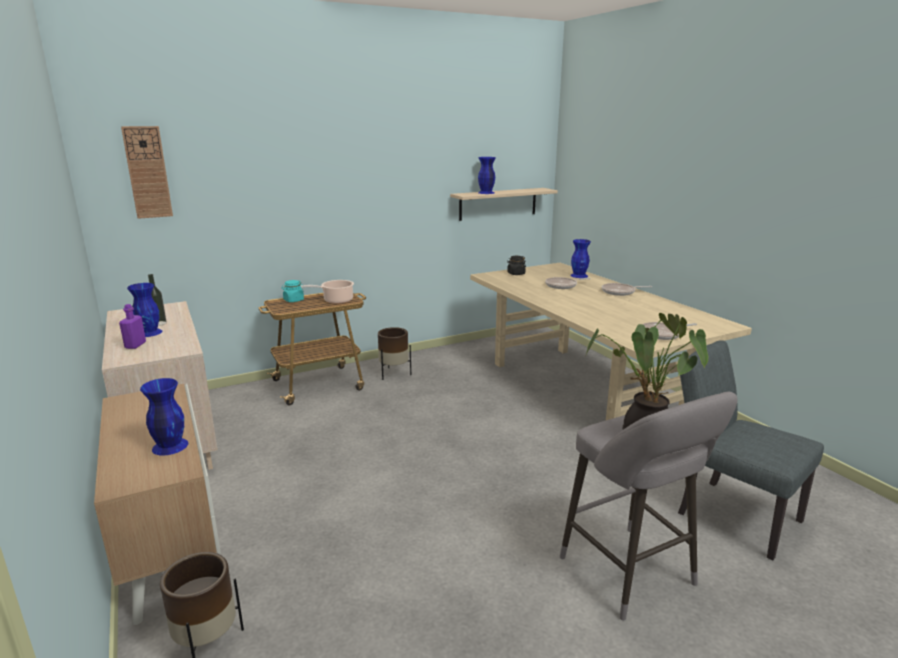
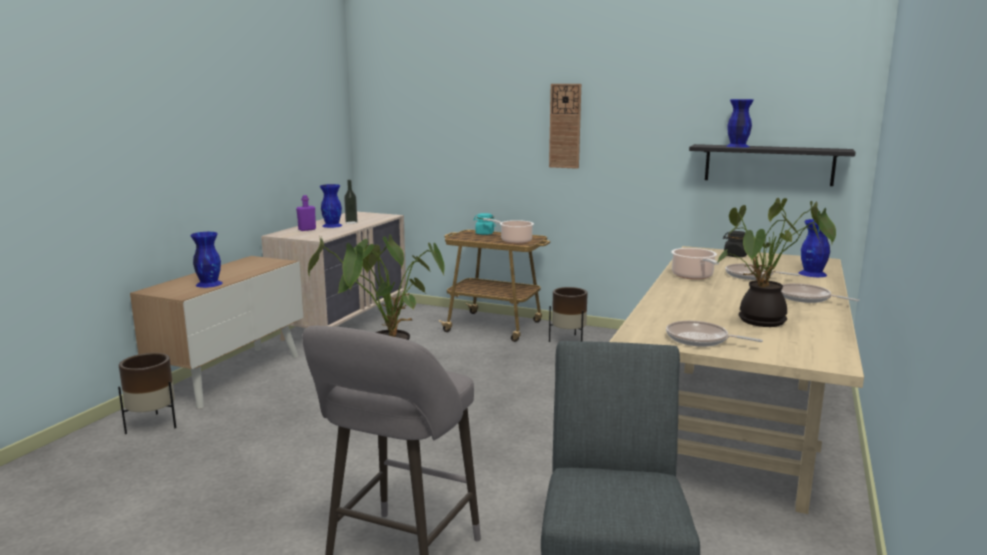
camera: 50 degrees right, 5 degrees down
wall clock [121,126,173,219] -> wall clock moved to [549,84,581,169]
beige shelf [450,188,558,221] -> black shelf [689,144,856,186]
none -> cooking pot [671,248,719,280]
none -> potted plant [717,198,836,327]

